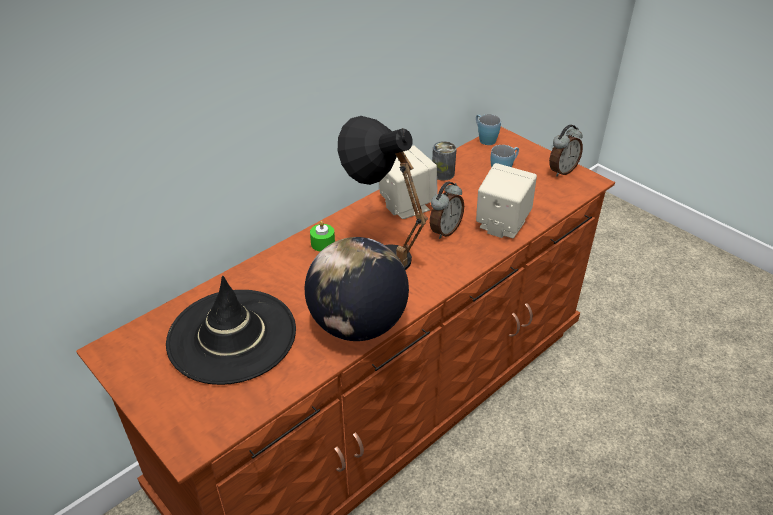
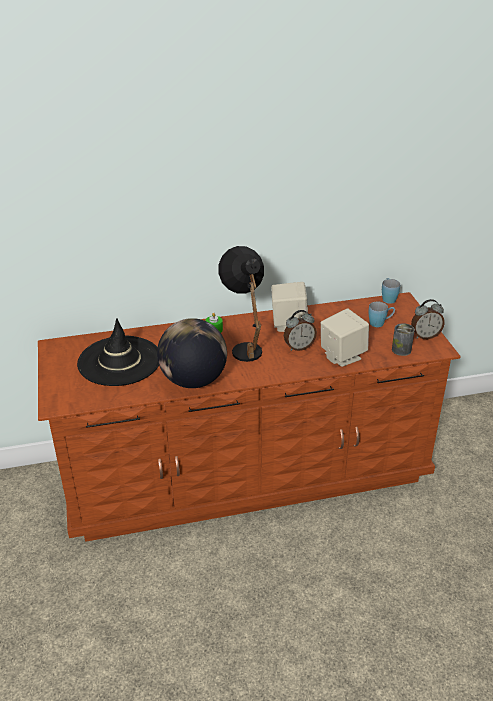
camera: 30 degrees right, 5 degrees down
can [432,141,457,180] -> can moved to [392,323,415,356]

